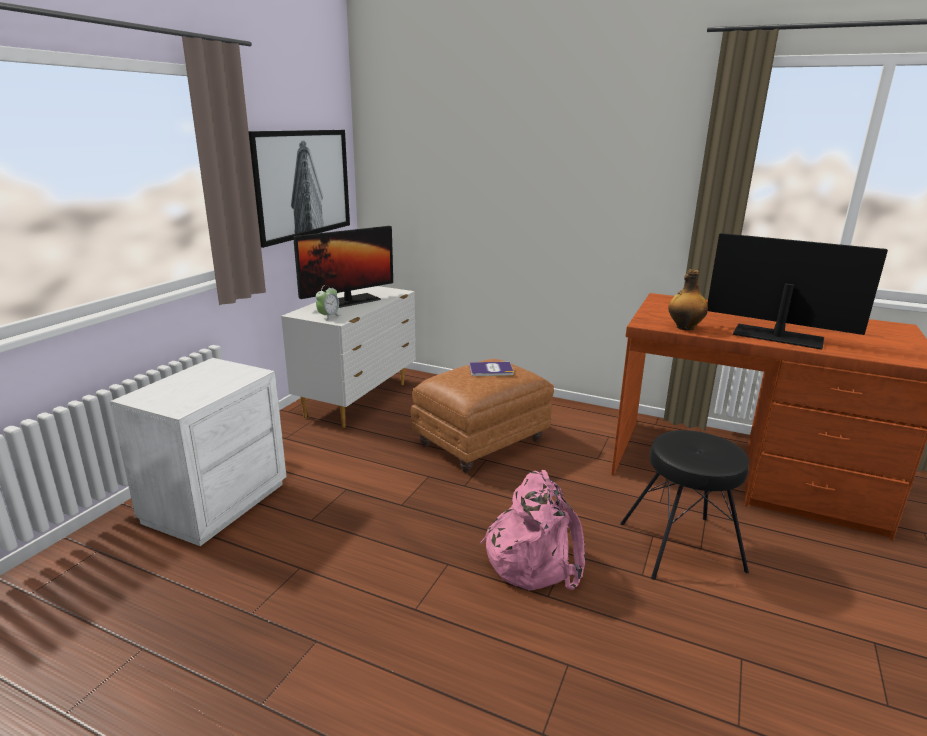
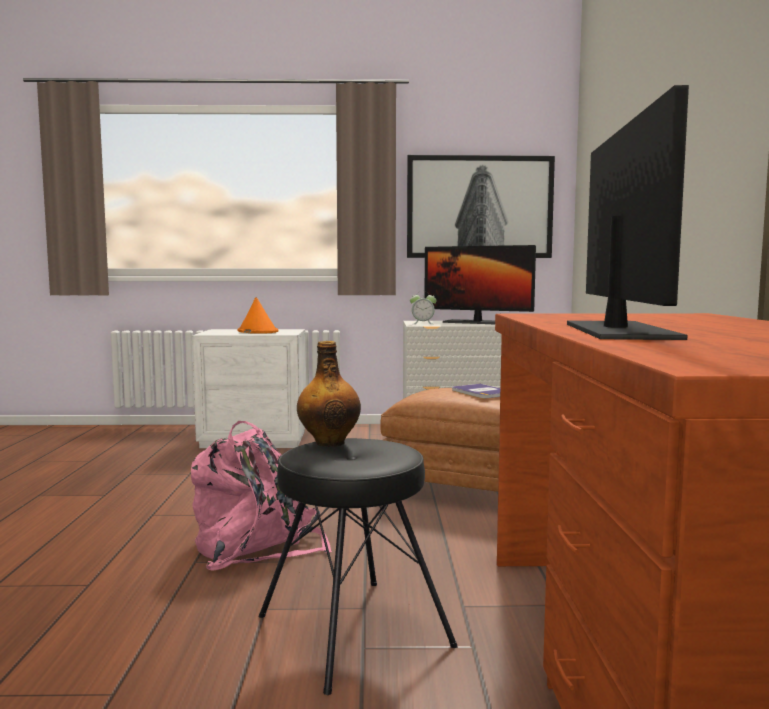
camera: 65 degrees right, 15 degrees down
bottle [668,269,708,330] -> bottle moved to [297,341,361,447]
none -> orange hat [237,297,279,334]

